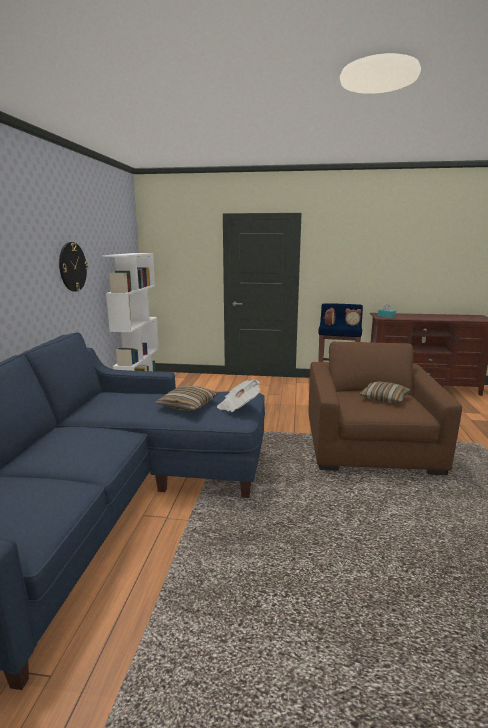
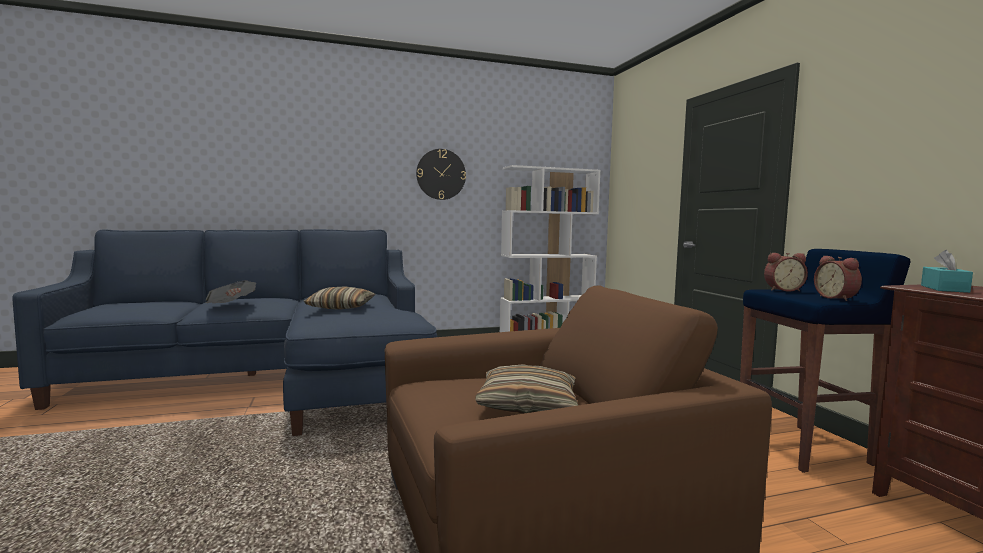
camera: 65 degrees right, 10 degrees down
newspaper [217,380,260,412] -> newspaper moved to [205,280,256,303]

